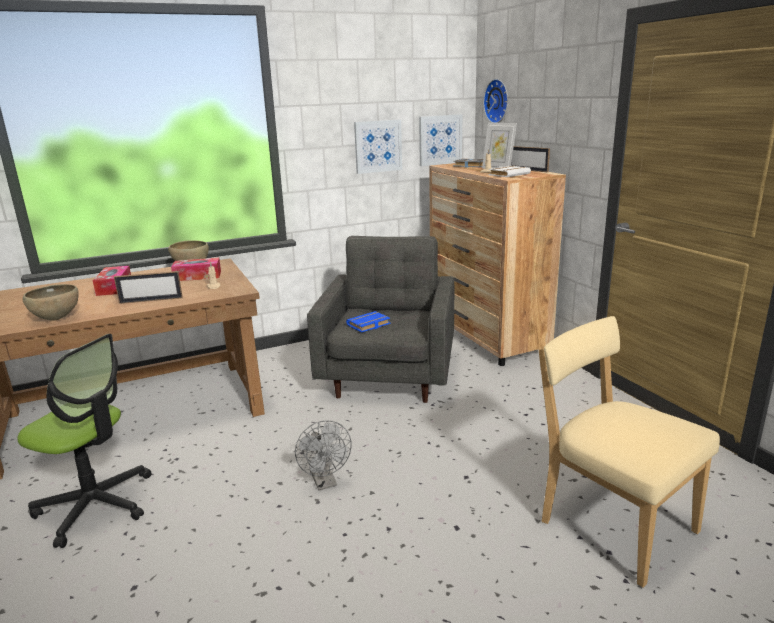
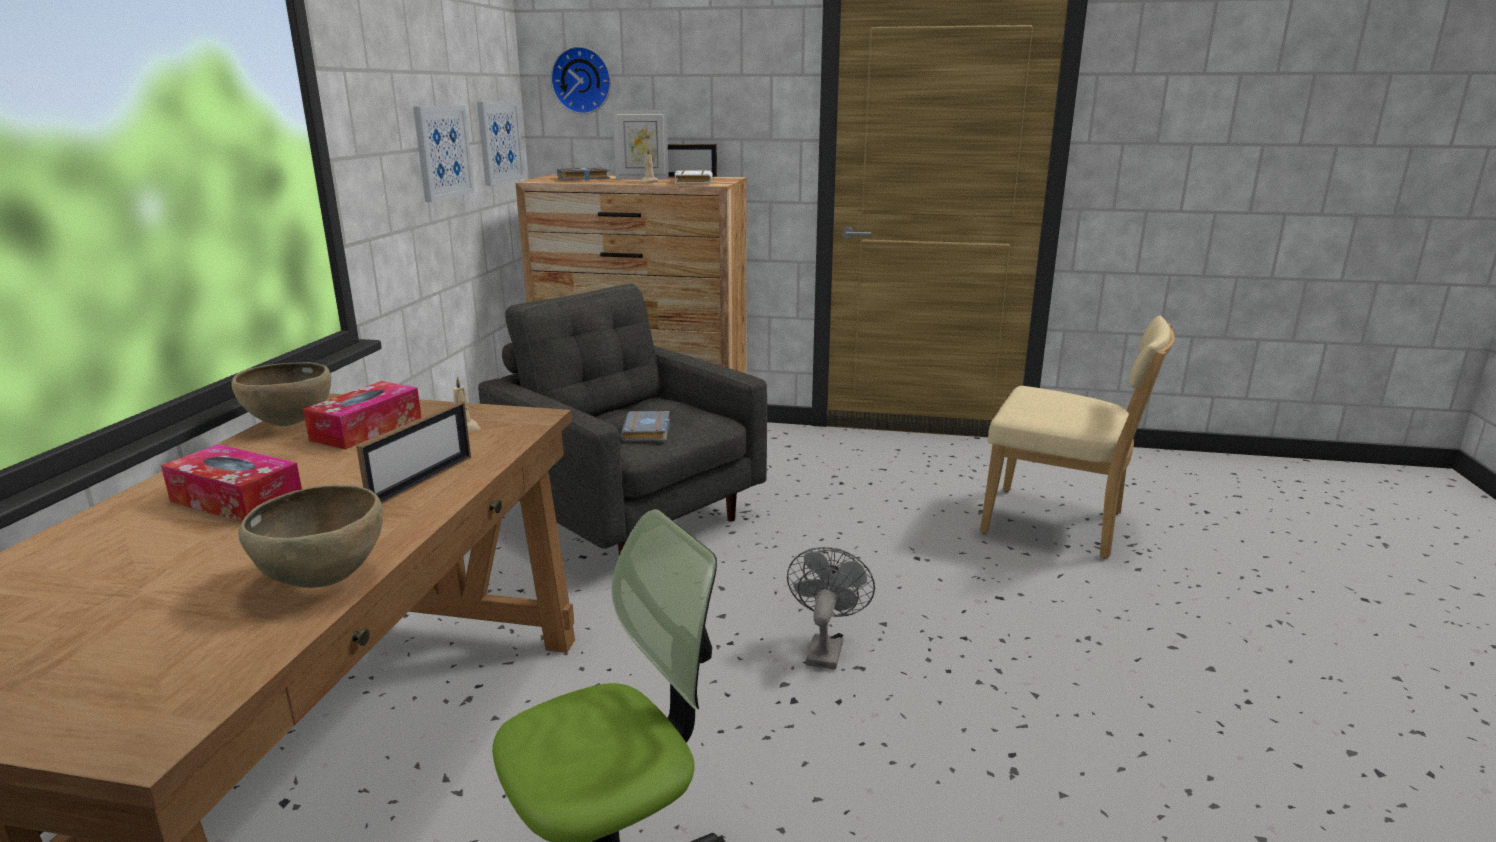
camera: 55 degrees left, 0 degrees up
grey fan [295,420,352,490] -> grey fan turned 90 degrees counterclockwise [787,547,875,669]
blue book [346,311,391,332] -> grey book [620,411,670,441]
beige chair [538,316,720,588] -> beige chair turned 150 degrees counterclockwise [980,316,1175,558]

